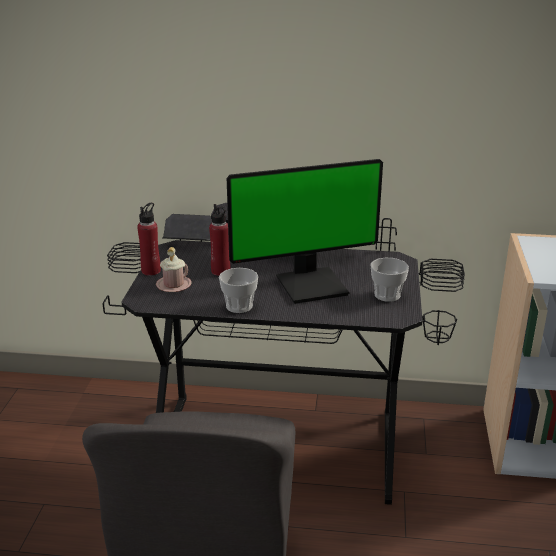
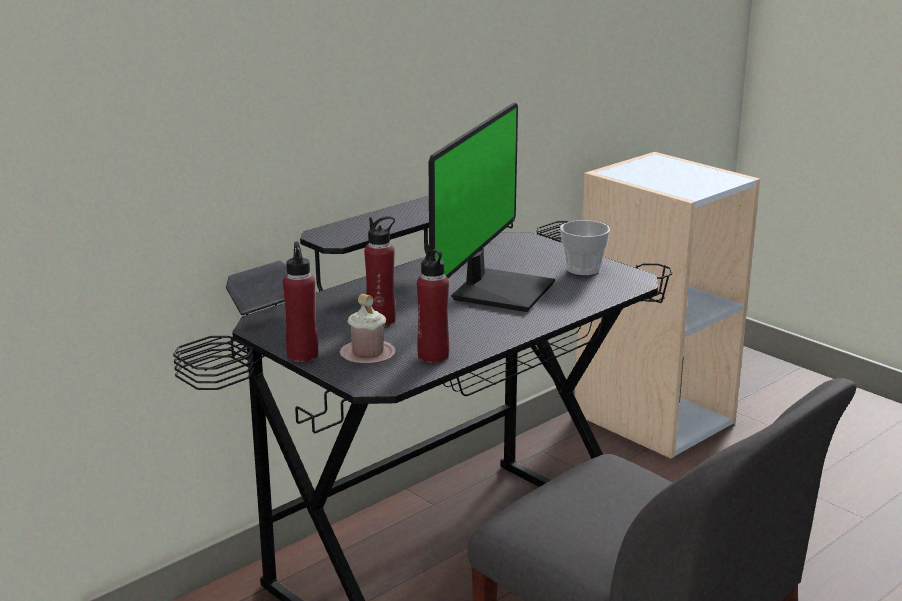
camera: 50 degrees left, 5 degrees down
cup [219,268,258,313] -> none
none -> red bottle [417,244,449,363]

